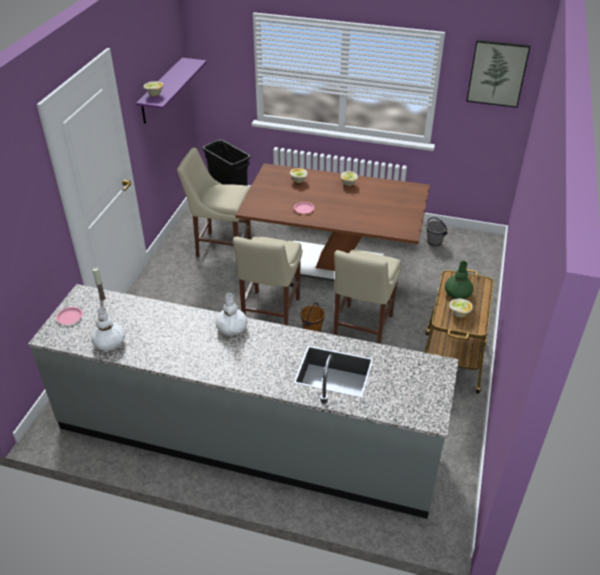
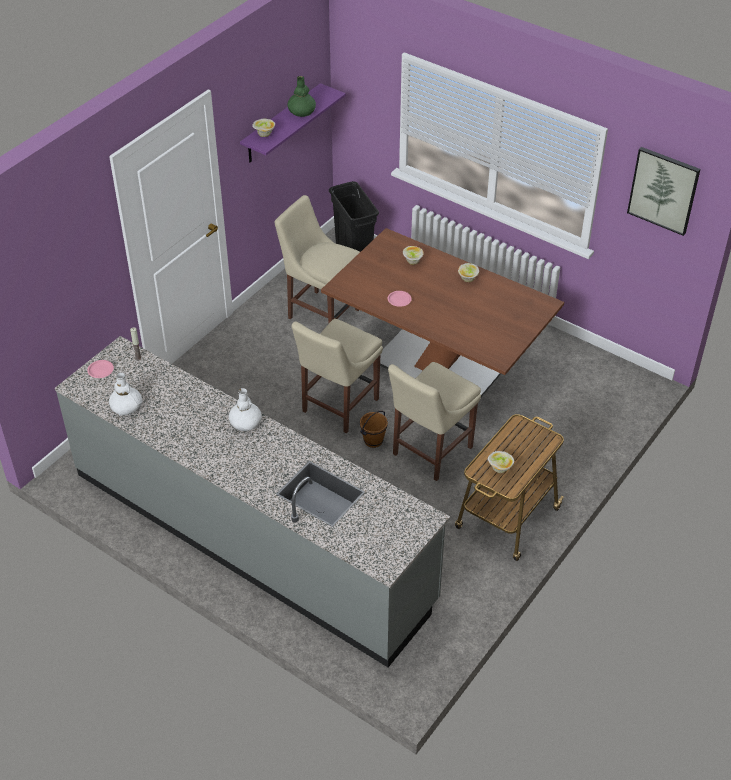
camera: 20 degrees right, 5 degrees up
grey bucket [426,217,448,247] -> none
green vase [445,261,474,299] -> green vase moved to [287,76,316,117]

